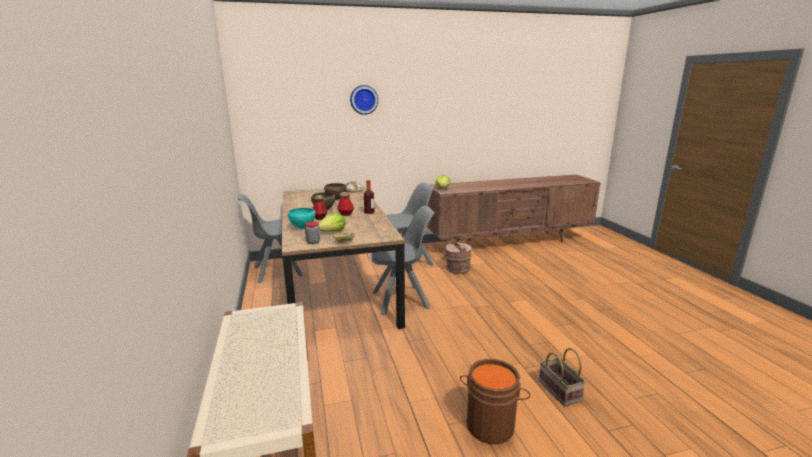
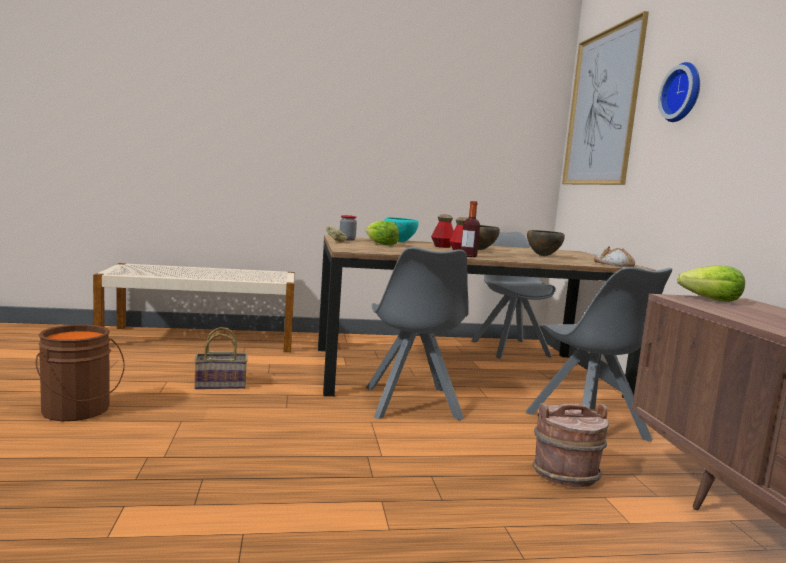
camera: 95 degrees right, 10 degrees down
basket [539,348,586,407] -> basket moved to [194,327,247,389]
none -> picture [562,11,649,185]

